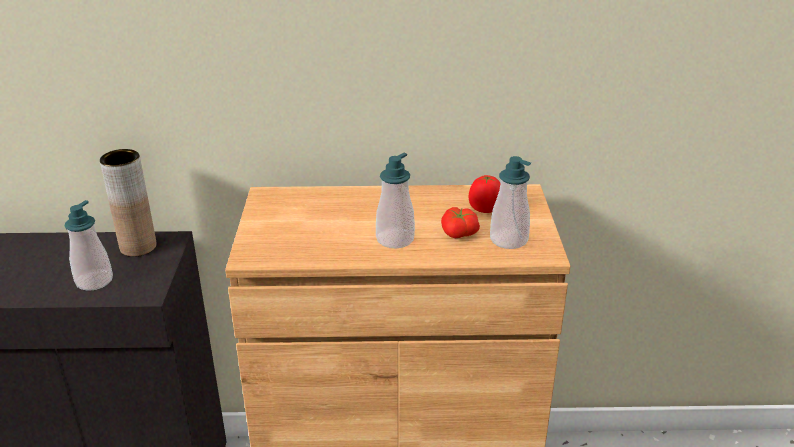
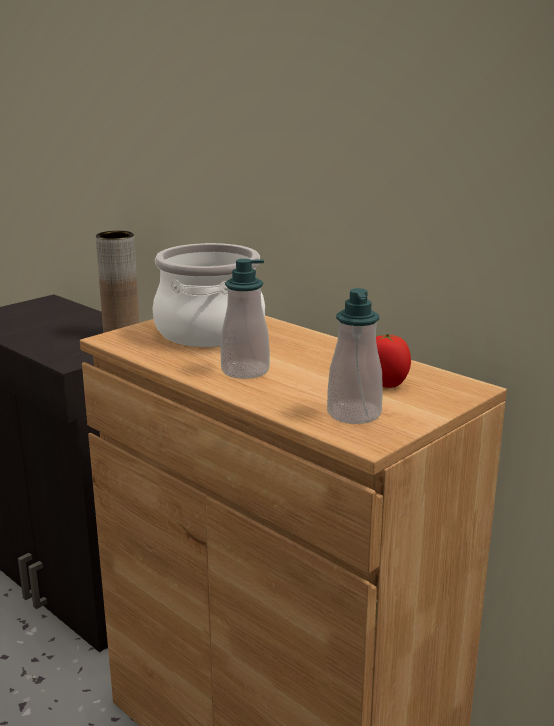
camera: 45 degrees right, 10 degrees down
soap dispenser [65,200,113,291] -> none
tomato [441,207,480,238] -> none
none -> cooking pot [152,243,265,347]

